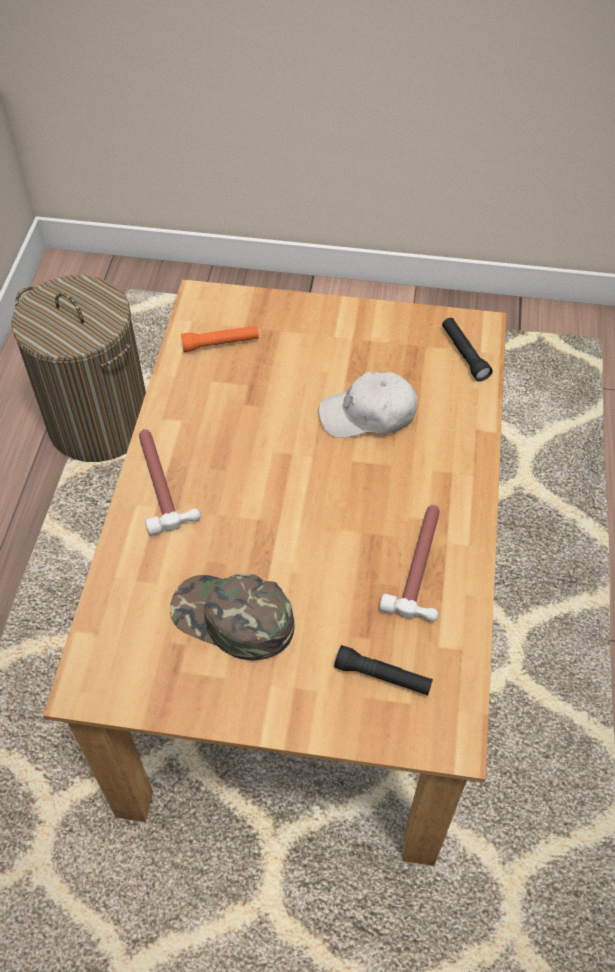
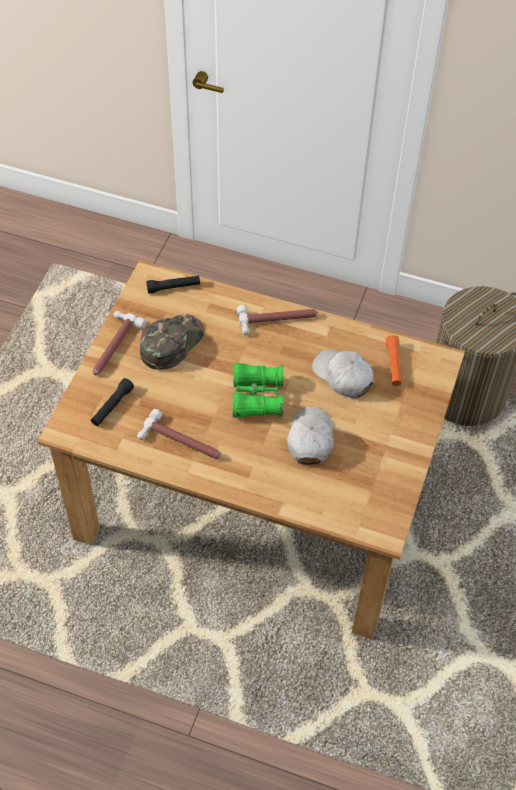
camera: 100 degrees right, 0 degrees up
black flashlight [442,318,493,382] -> black flashlight moved to [146,275,200,294]
none -> hammer [92,311,147,375]
none -> green binoculars [233,363,283,418]
none -> white cap [312,349,374,399]

